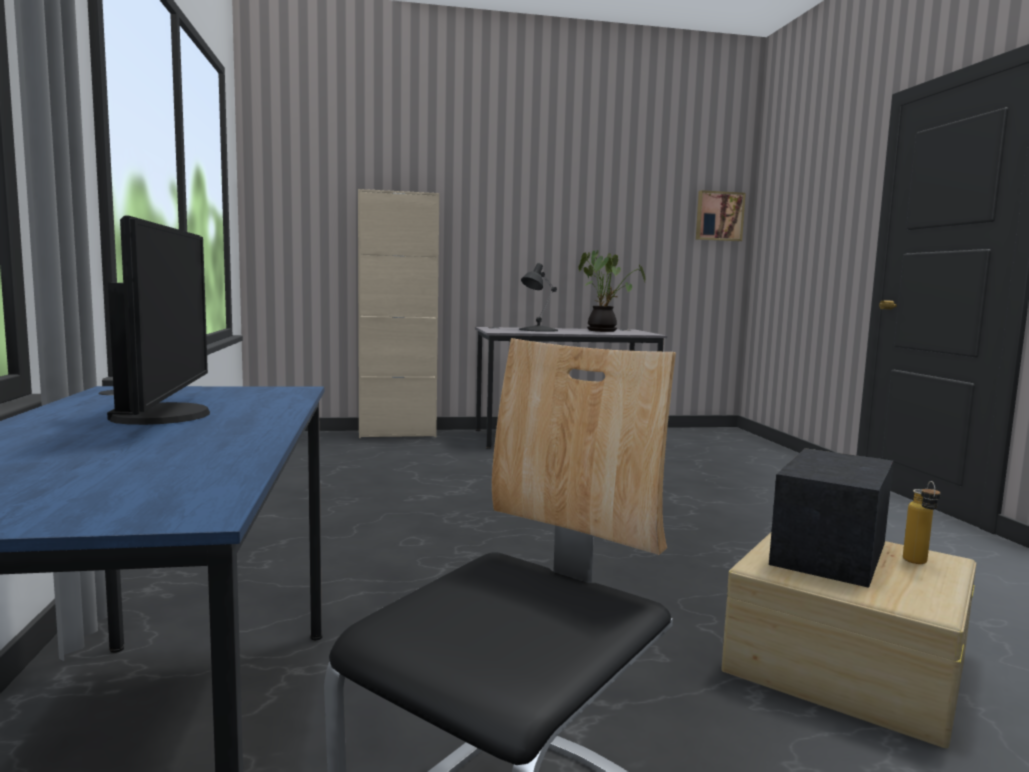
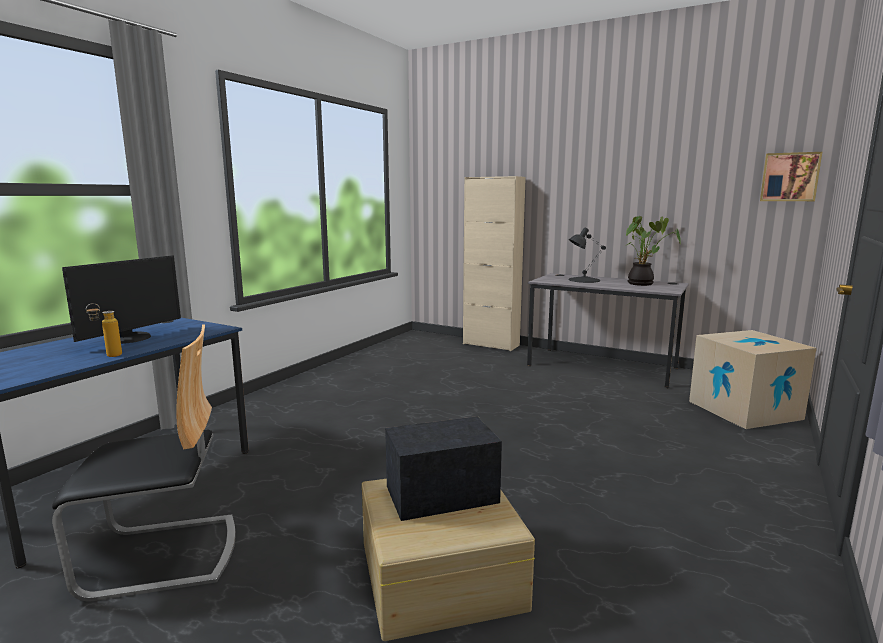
camera: 40 degrees right, 5 degrees up
bottle [903,481,941,564] -> bottle moved to [86,303,122,357]
none -> cardboard box [689,330,816,429]

